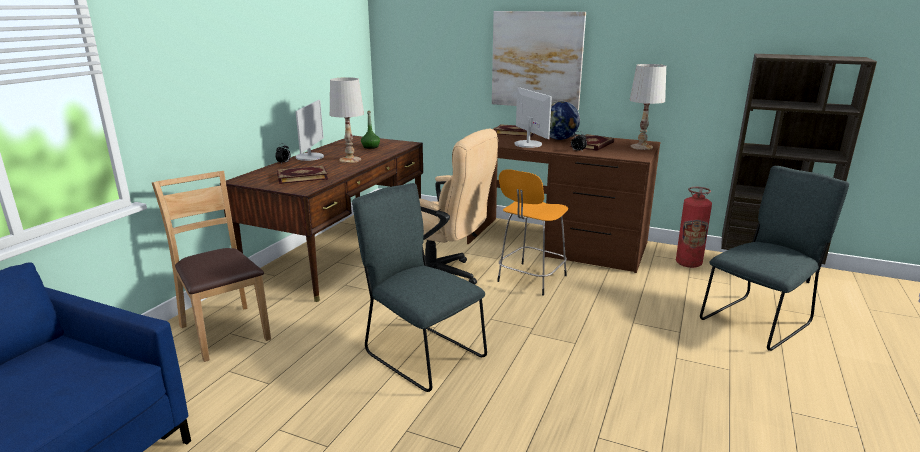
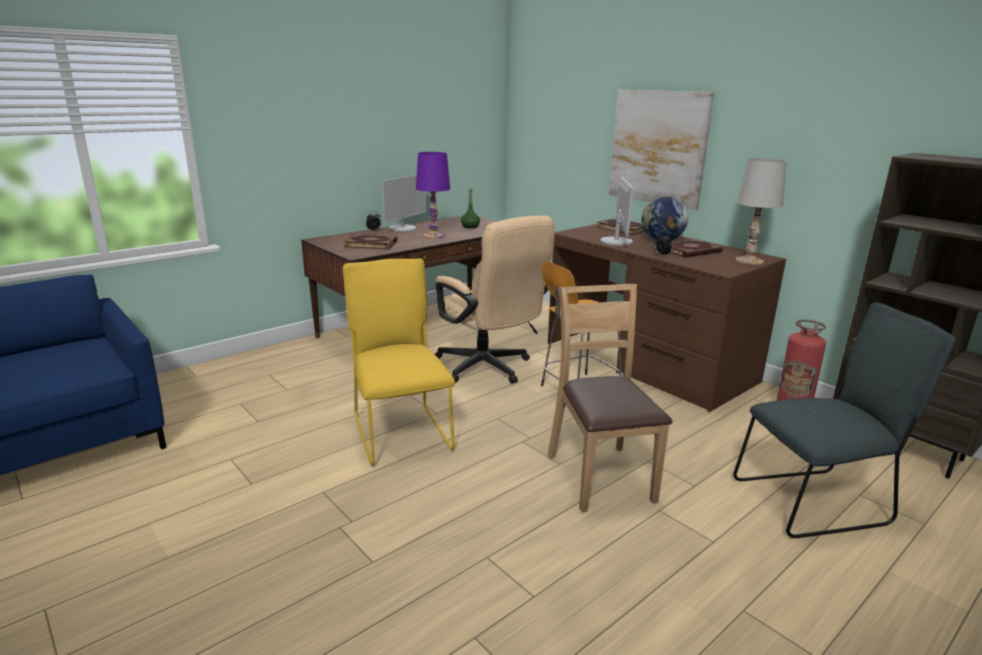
camera: 25 degrees right, 0 degrees up
brown chair [152,171,271,362] -> brown chair moved to [548,284,673,512]
white table lamp [330,77,364,163] -> purple table lamp [416,152,450,238]
grey chair [352,183,487,392] -> yellow chair [343,259,455,466]

